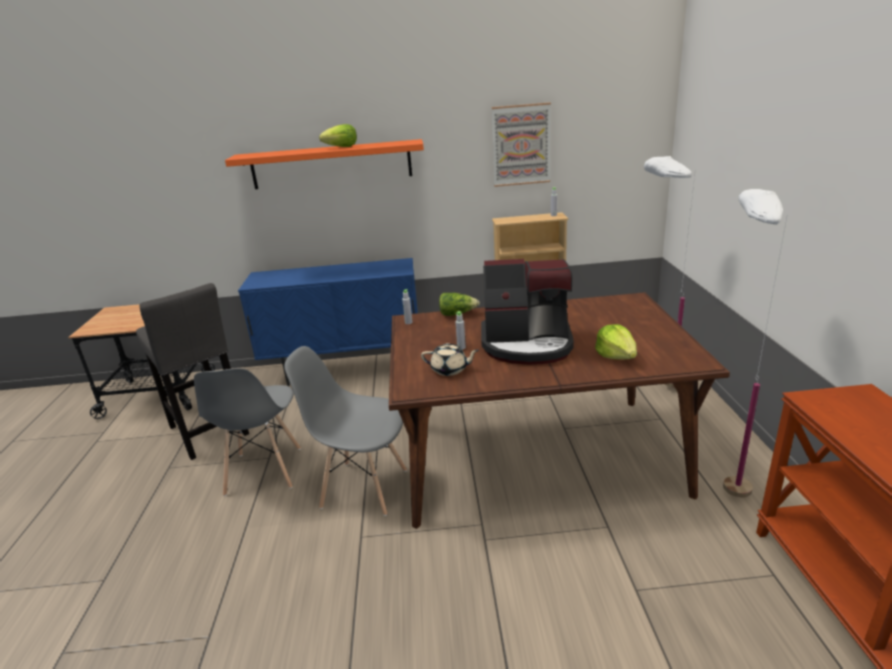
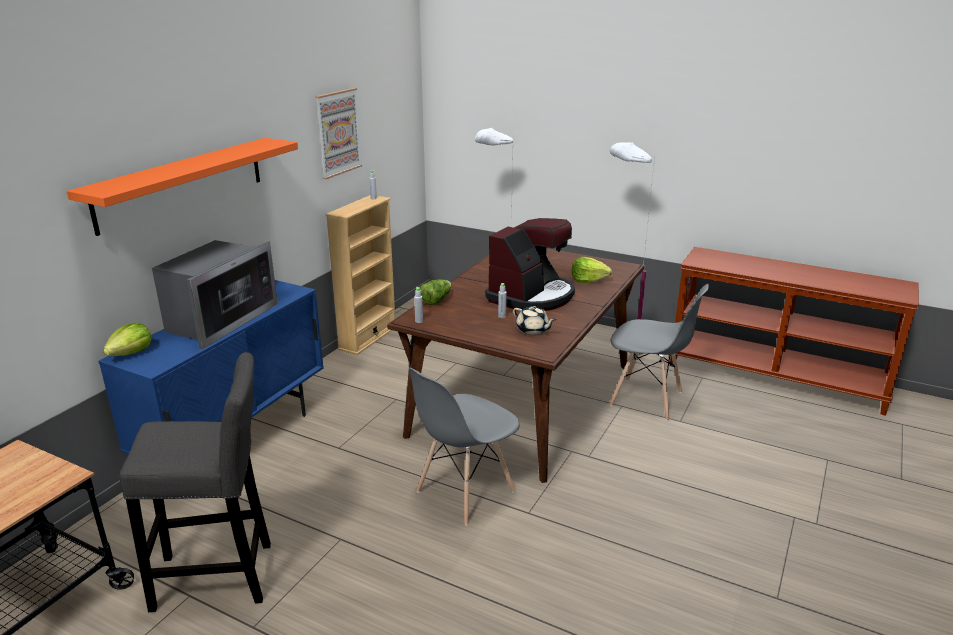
camera: 60 degrees left, 0 degrees up
grey chair [194,368,301,496] -> grey chair moved to [610,284,709,421]
lettuce [319,124,357,147] -> lettuce moved to [103,323,152,356]
beige teapot [421,343,479,376] -> beige teapot turned 90 degrees clockwise [513,306,556,335]
none -> microwave [152,240,278,349]

